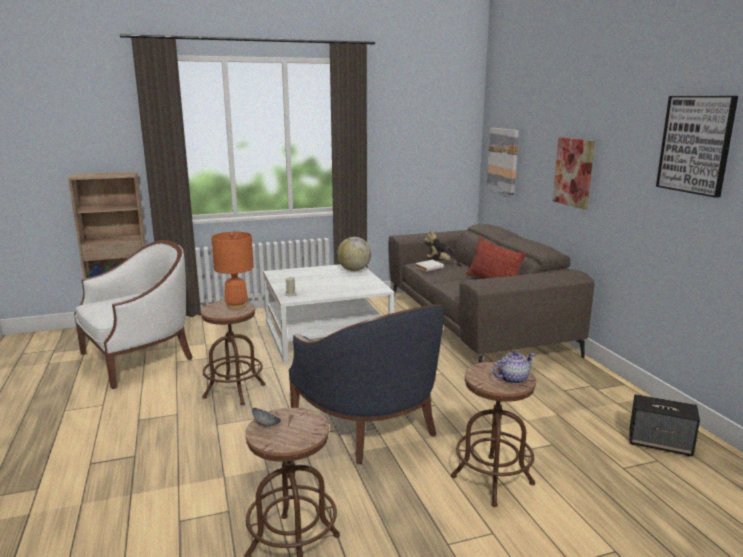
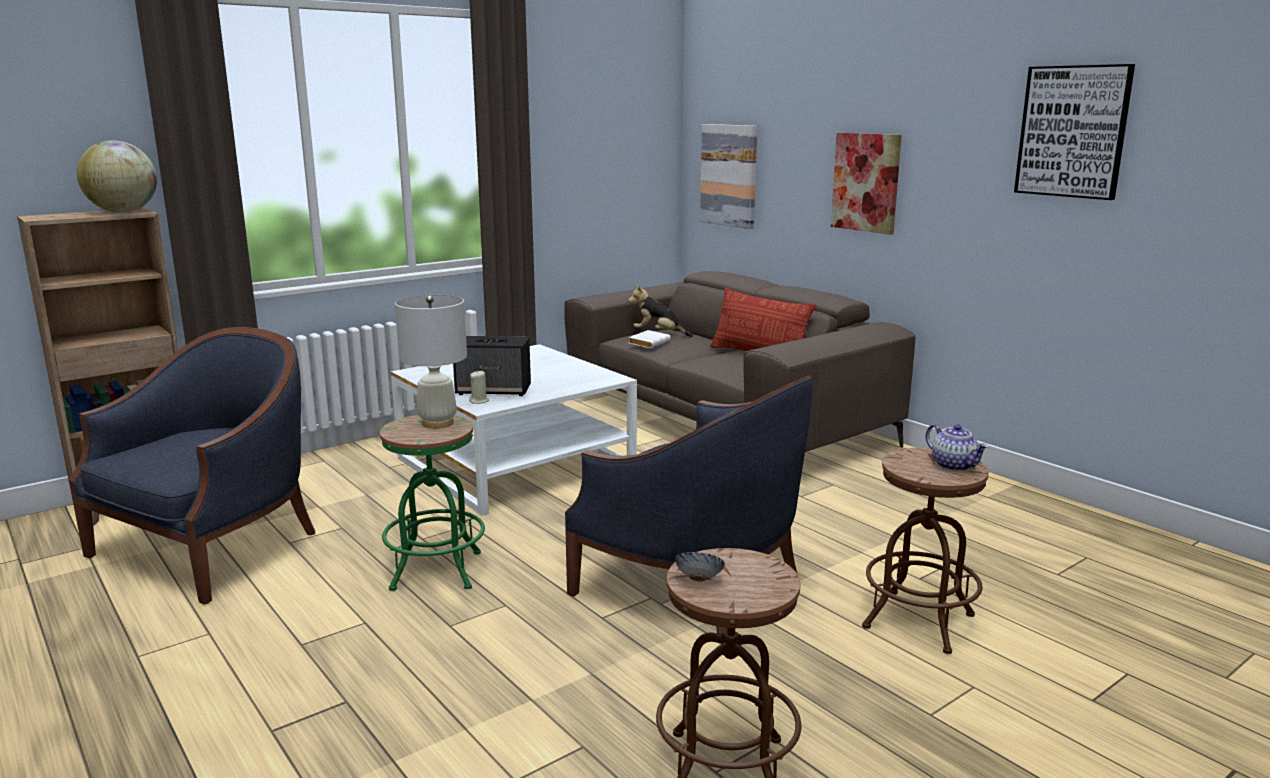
camera: 20 degrees left, 0 degrees up
white armchair [74,240,193,389] -> blue armchair [69,327,315,605]
brown stool [201,301,266,405] -> green stool [380,415,485,591]
orange table lamp [211,232,254,310] -> white table lamp [395,295,467,429]
globe [337,237,371,271] -> globe moved to [77,141,157,213]
teapot [493,351,535,384] -> teapot turned 105 degrees clockwise [925,424,989,471]
speaker [629,394,700,456] -> speaker moved to [453,336,531,396]

